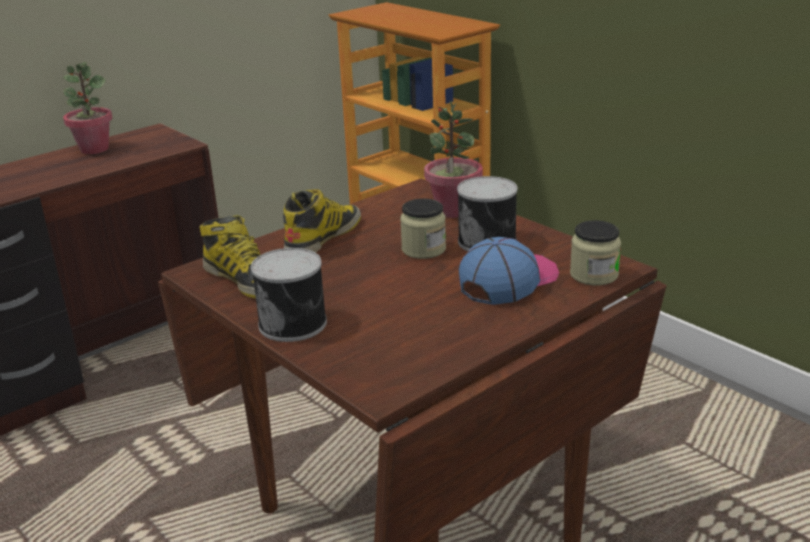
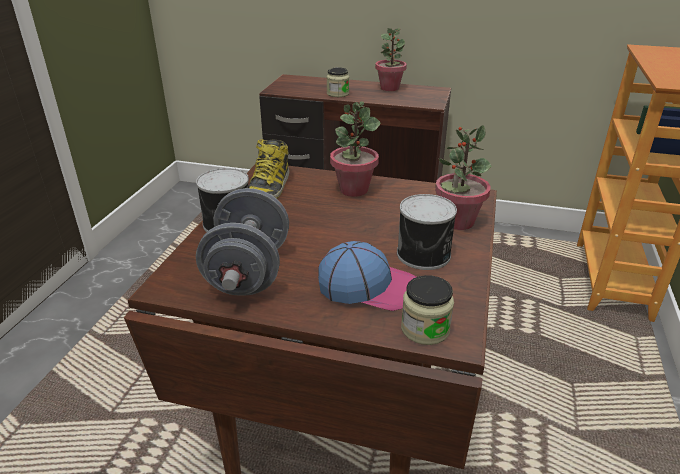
camera: 55 degrees right, 5 degrees up
boot [283,189,361,253] -> potted plant [330,101,381,197]
jar [400,199,446,259] -> jar moved to [327,67,349,97]
none -> grey dumbbell [196,188,289,296]

